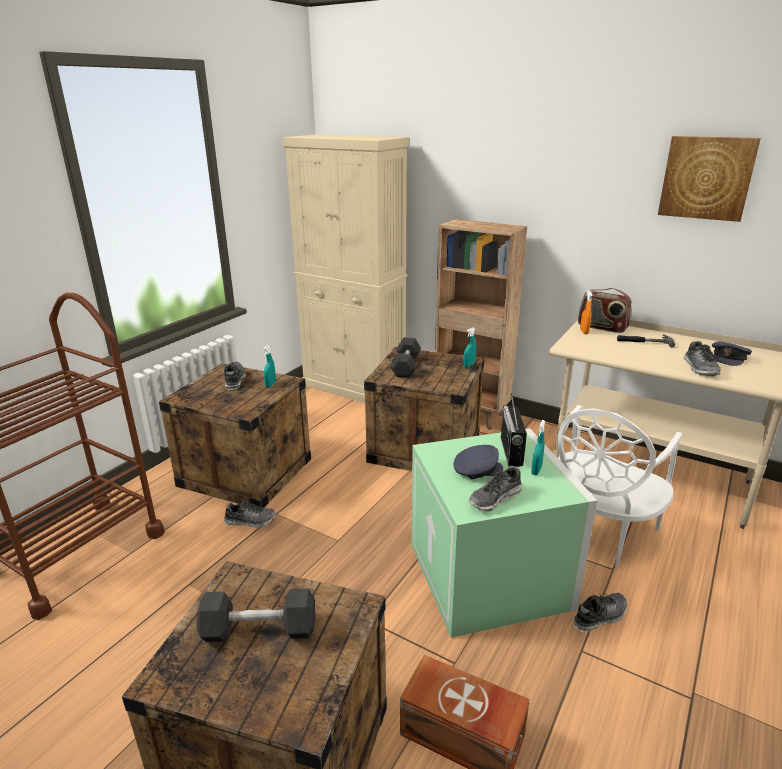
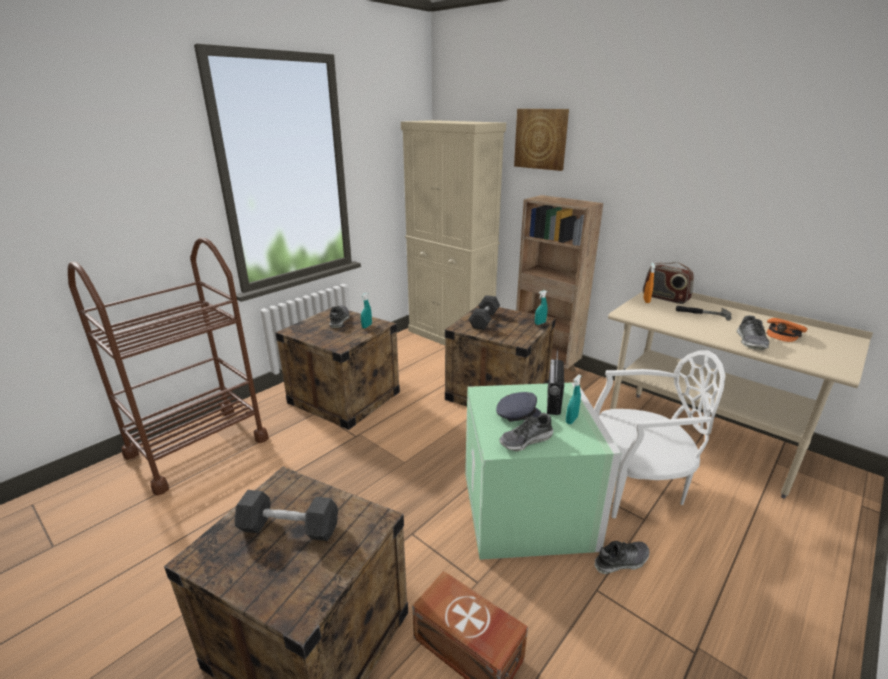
camera: 10 degrees right, 0 degrees up
shoe [224,501,276,528] -> none
white chair [558,405,682,568] -> white chair turned 135 degrees counterclockwise [594,351,726,518]
picture [658,136,761,222] -> picture moved to [514,109,569,171]
grey cap [712,342,752,366] -> orange cap [767,318,808,342]

